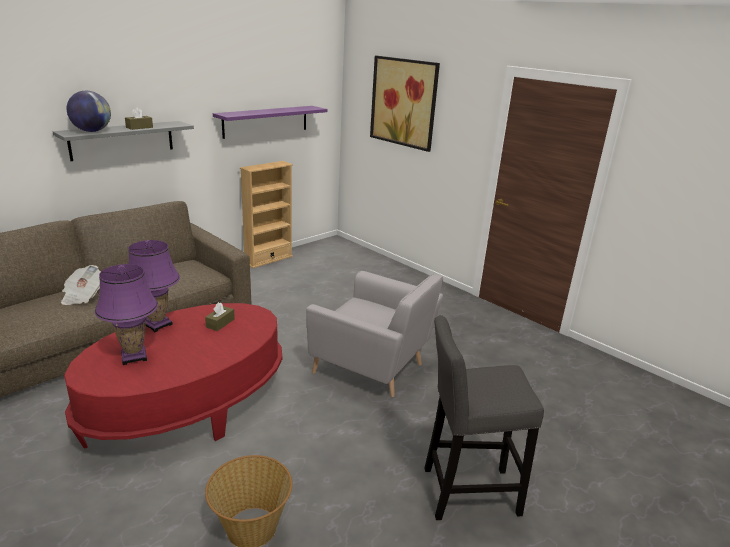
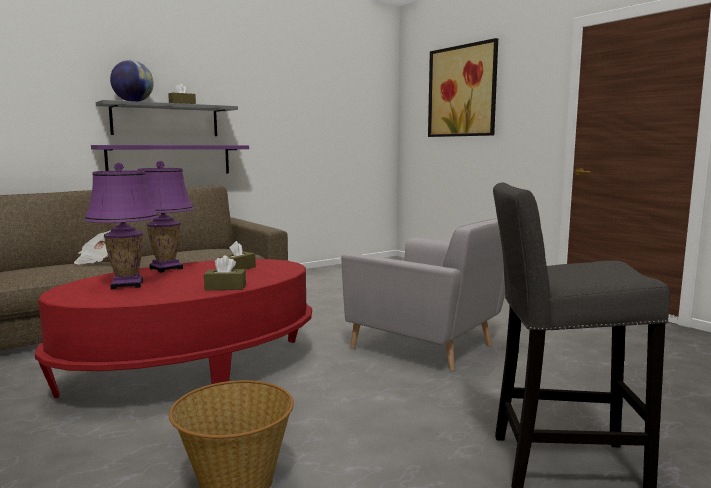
camera: 10 degrees right, 15 degrees down
purple shelf [213,106,327,139] -> purple shelf moved to [91,145,249,173]
beige bookcase [240,161,293,268] -> none
none -> brown tissue box [204,255,246,290]

